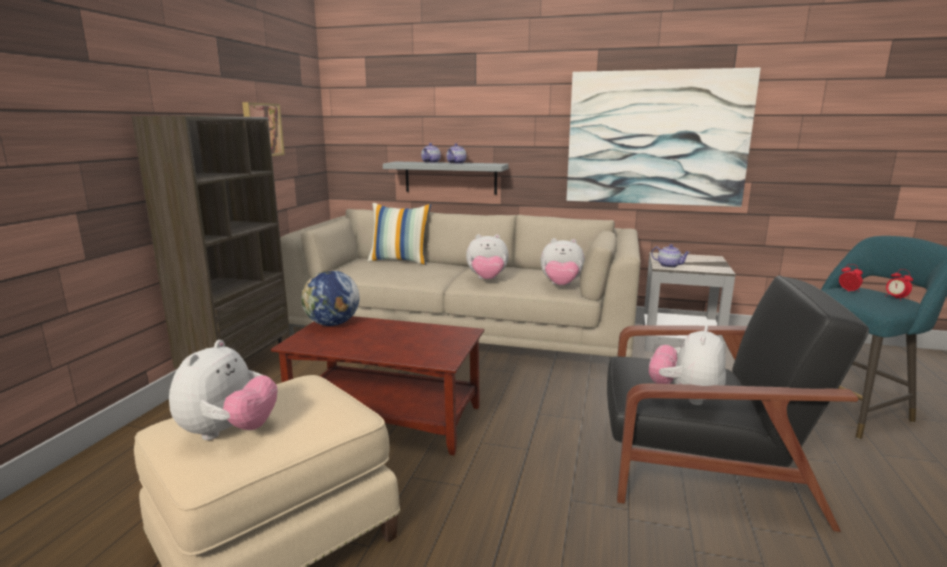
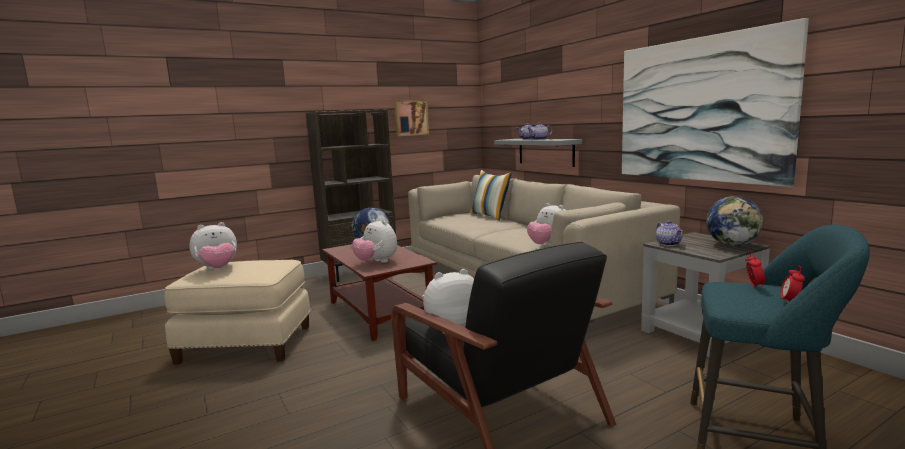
camera: 45 degrees right, 5 degrees down
plush toy [466,234,509,279] -> plush toy moved to [352,219,397,263]
none -> globe [706,196,763,246]

